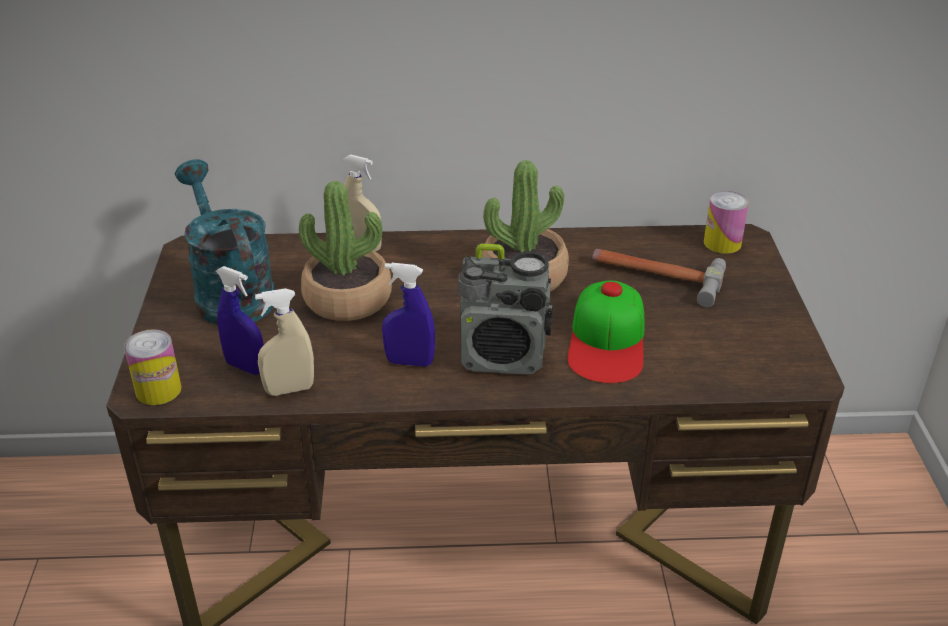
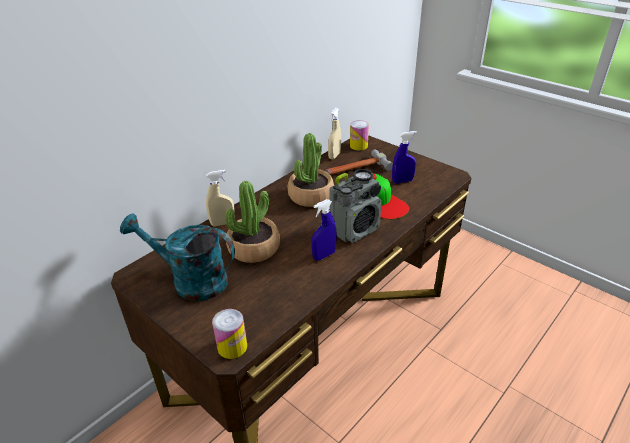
camera: 45 degrees left, 0 degrees up
blue spray bottle [216,266,264,375] -> blue spray bottle moved to [392,131,417,184]
beige spray bottle [255,288,314,396] -> beige spray bottle moved to [328,108,341,159]

